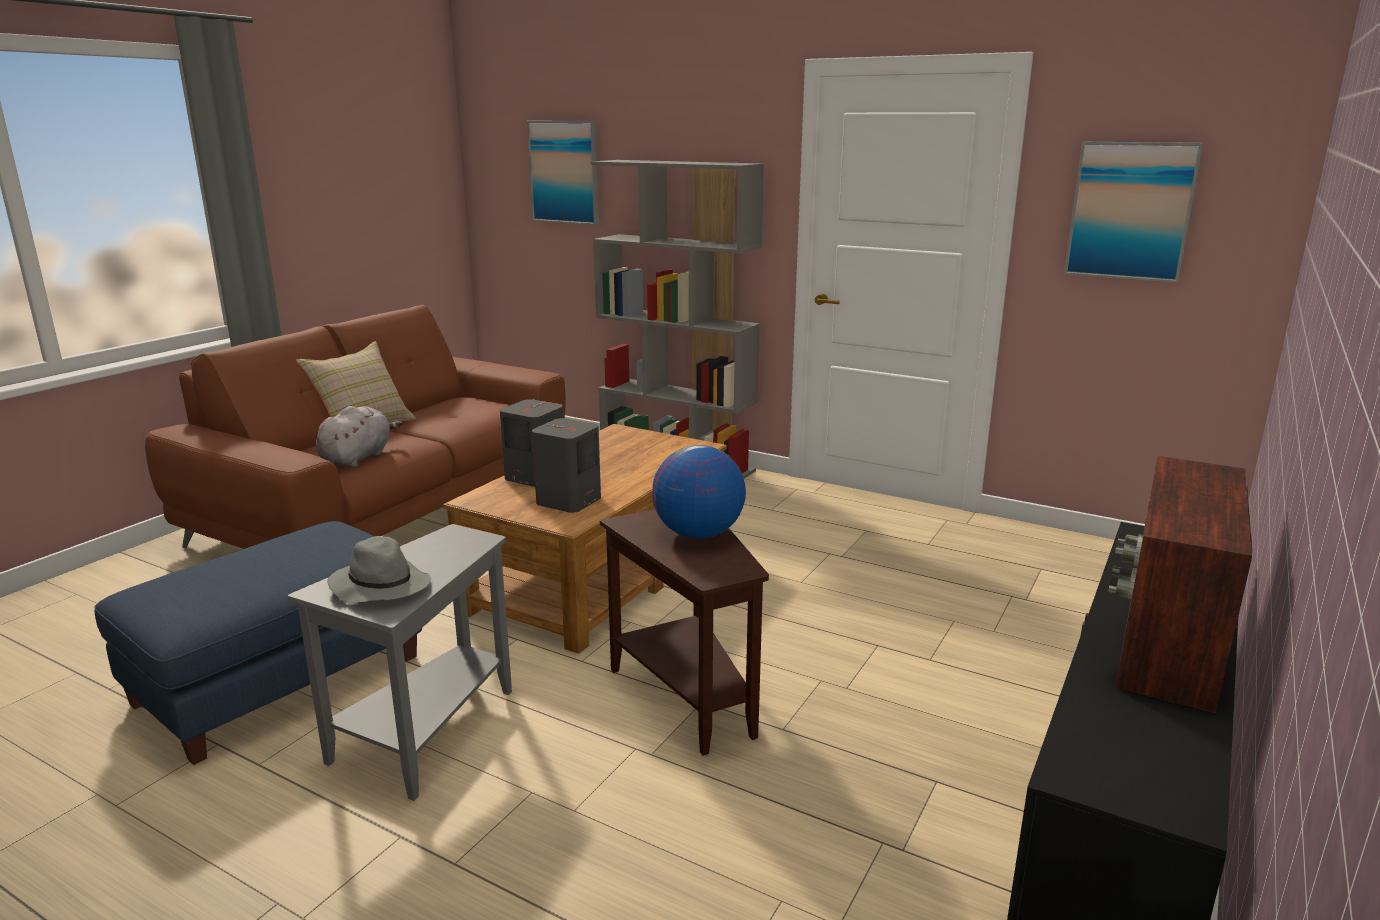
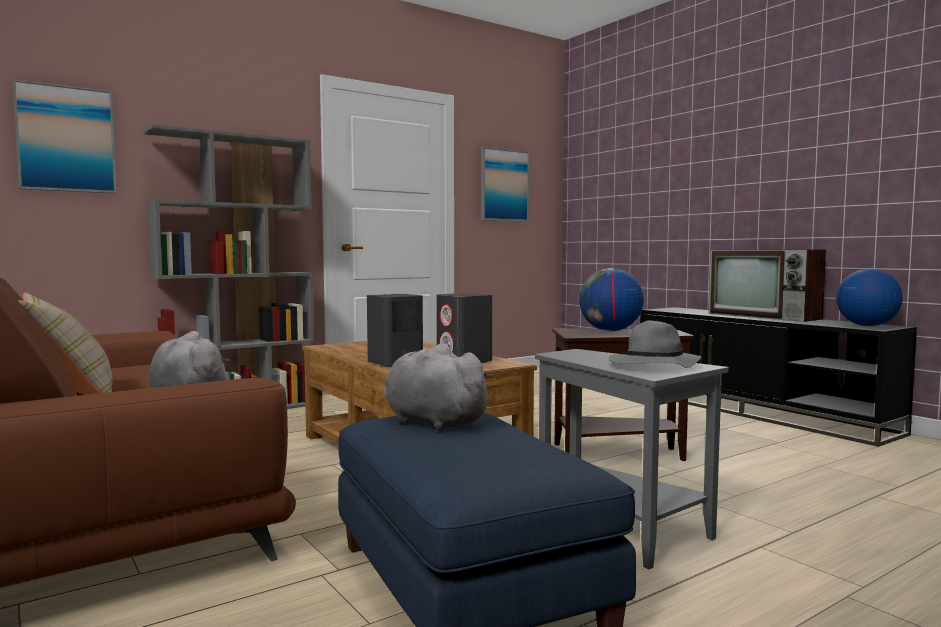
camera: 65 degrees left, 15 degrees down
none -> grey plush toy [384,344,494,430]
none -> globe [836,269,903,326]

